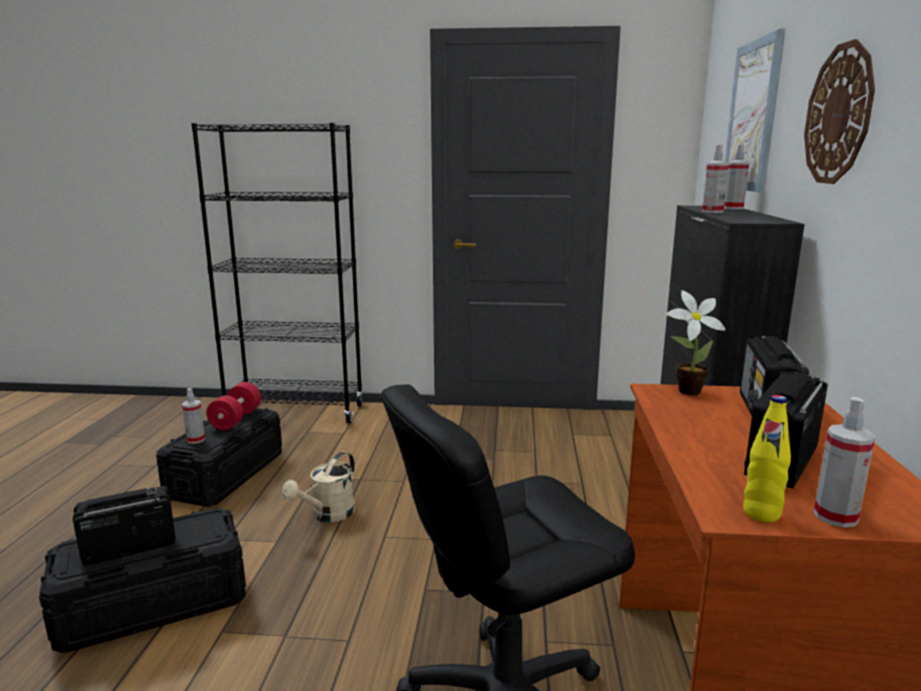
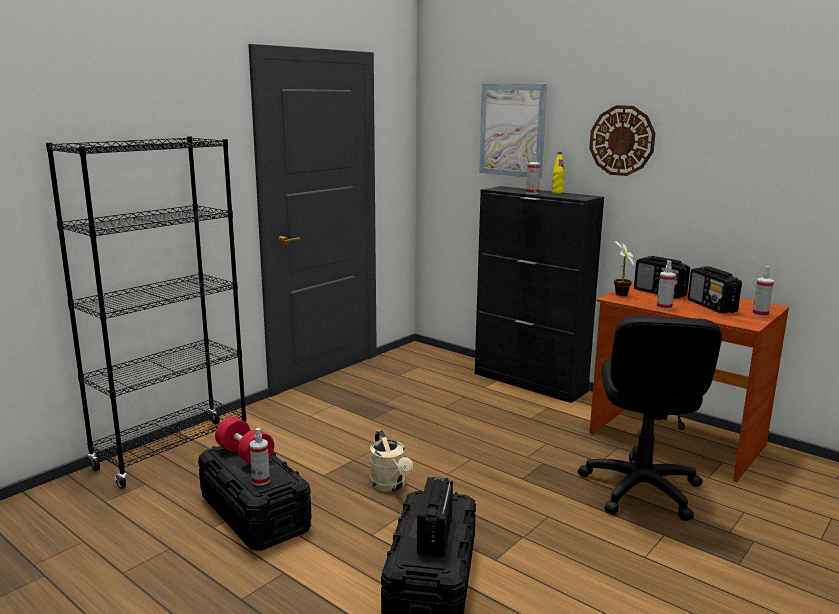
camera: 55 degrees left, 0 degrees up
spray bottle [724,145,750,209] -> spray bottle moved to [657,261,676,310]
yellow bottle [743,395,791,522] -> yellow bottle moved to [552,152,565,194]

